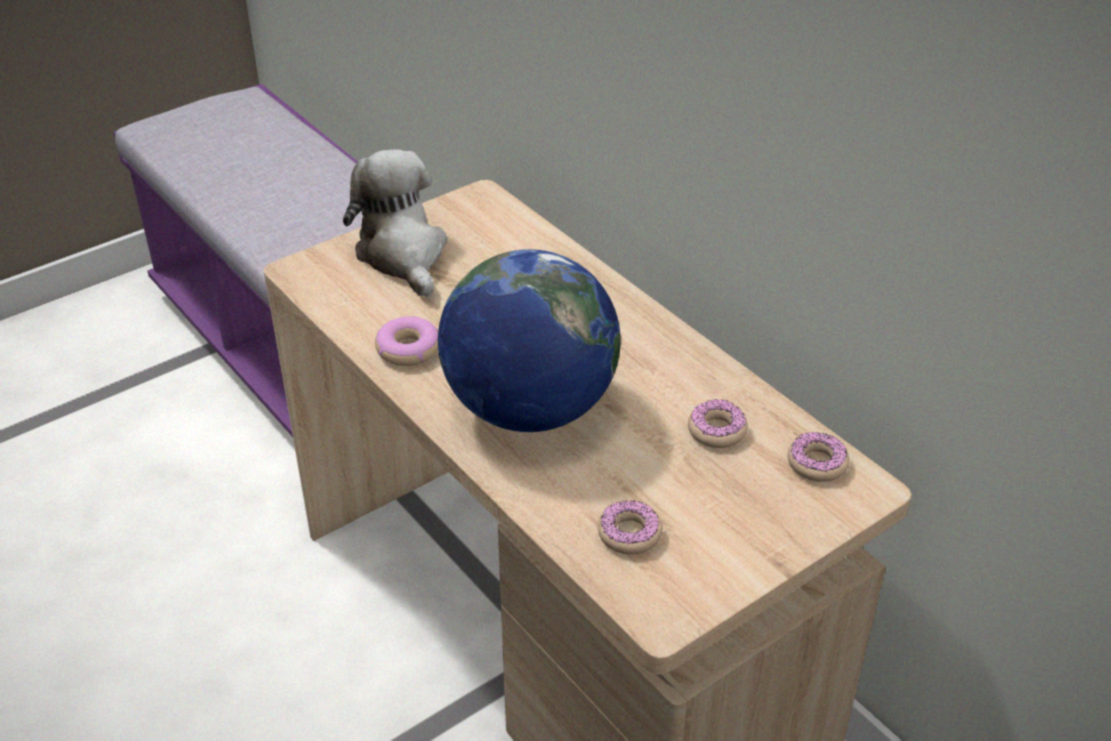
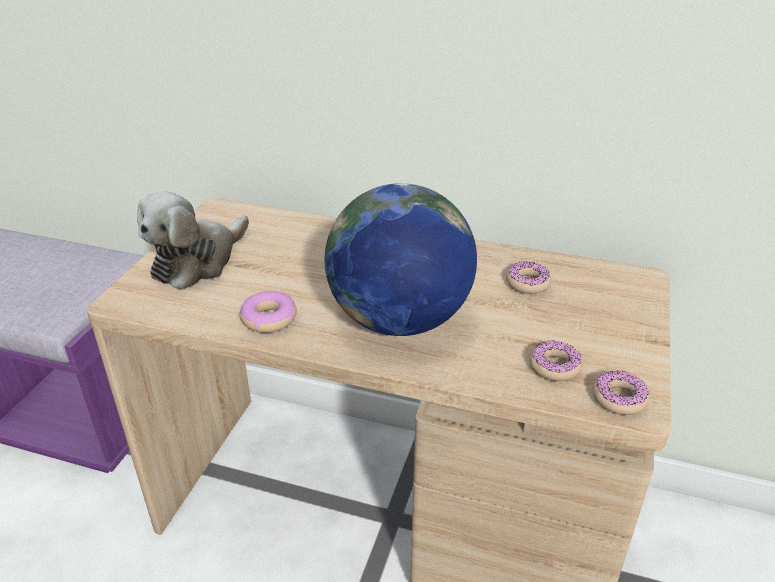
camera: 35 degrees left, 5 degrees down
plush toy [343,149,447,298] -> plush toy turned 90 degrees counterclockwise [137,191,249,290]
donut [788,432,850,482] -> donut moved to [593,370,650,415]

